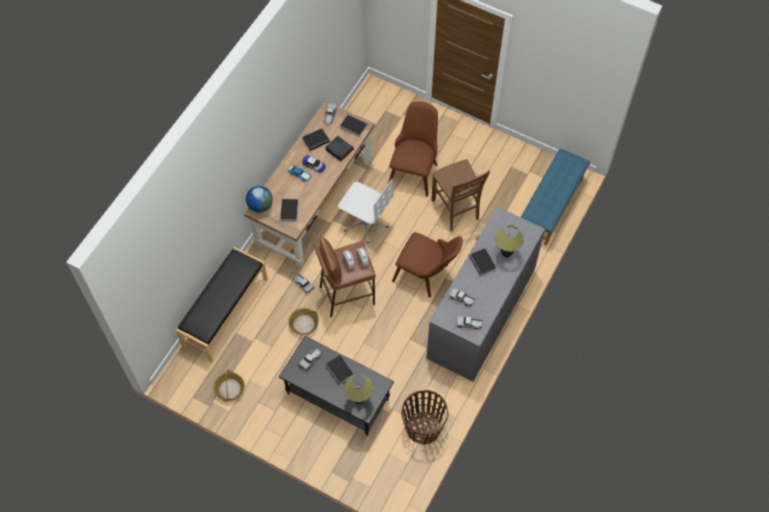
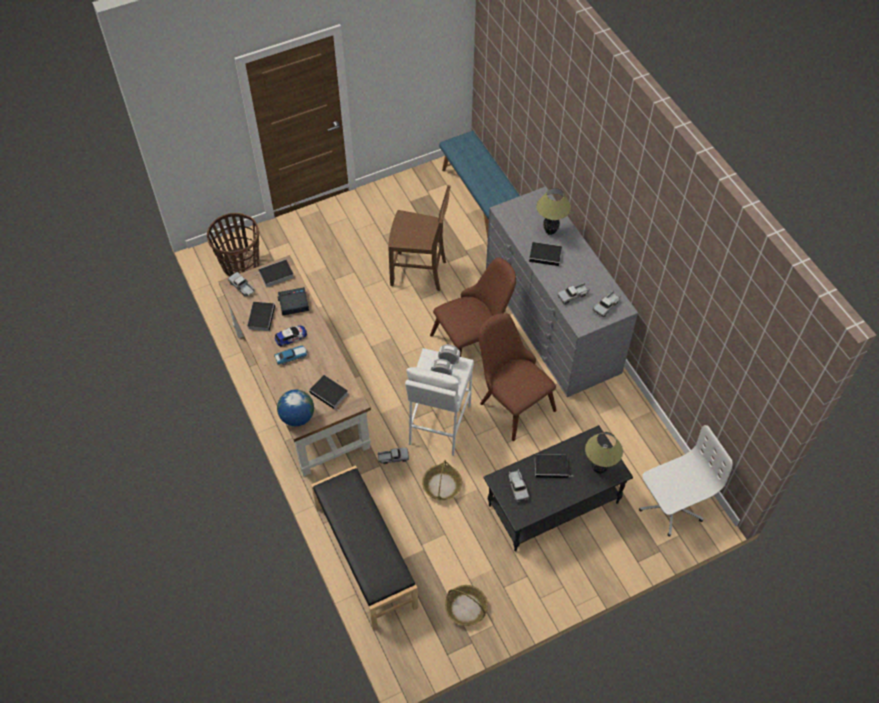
camera: 55 degrees left, 5 degrees down
brown stool [313,237,376,318] -> white stool [405,348,474,456]
white office chair [338,179,394,243] -> white office chair moved to [639,425,732,536]
brown chair [388,102,438,197] -> brown chair moved to [479,313,557,441]
basket [401,390,449,445] -> basket moved to [207,213,260,277]

